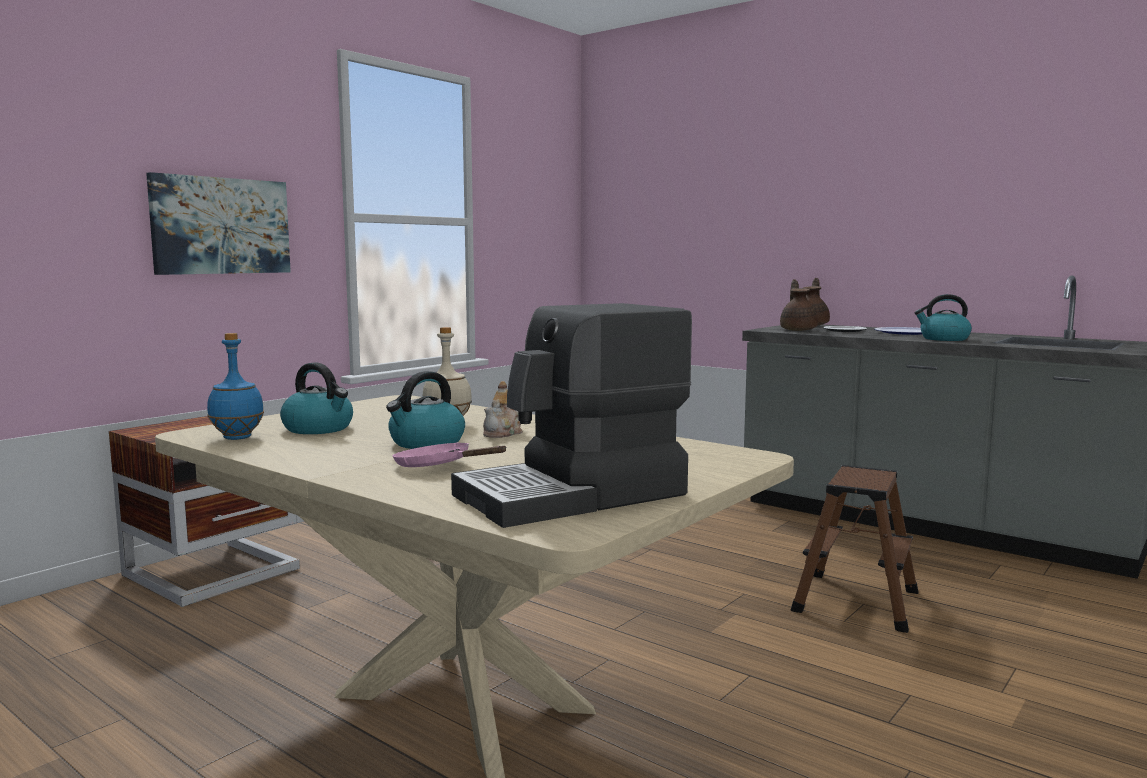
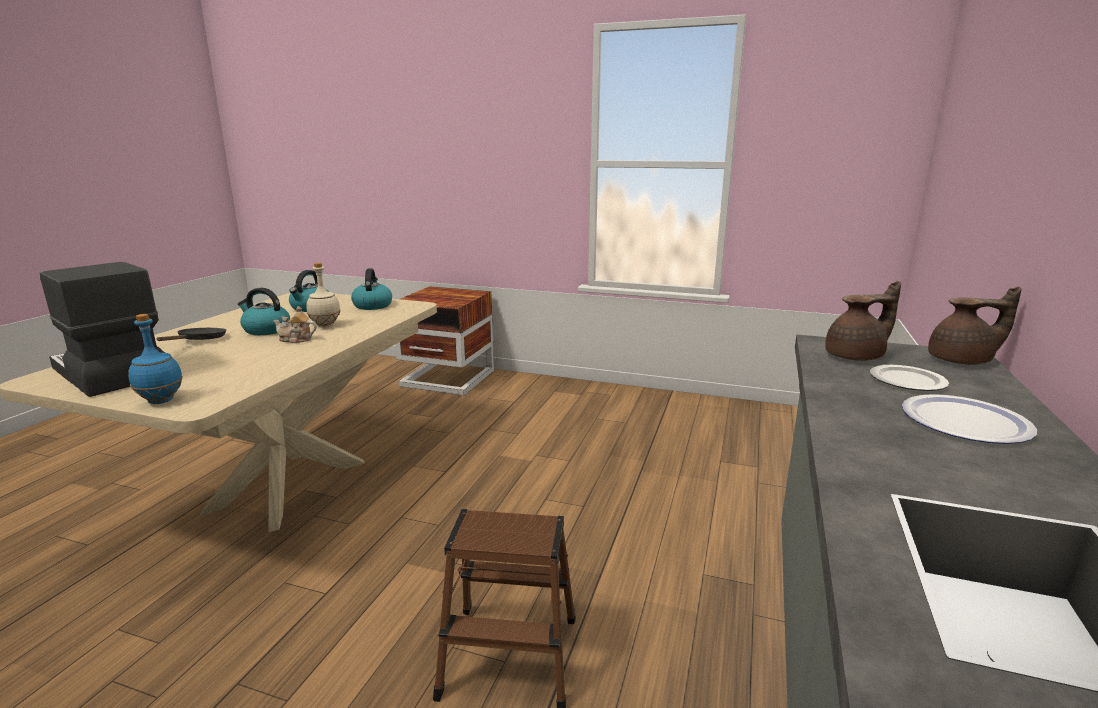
camera: 70 degrees right, 10 degrees up
picture [146,172,291,275] -> none
blue bottle [207,333,264,440] -> blue bottle moved to [128,314,183,404]
pink frying pan [393,443,507,467] -> black frying pan [156,328,226,341]
kettle [914,294,972,341] -> kettle moved to [351,268,392,310]

